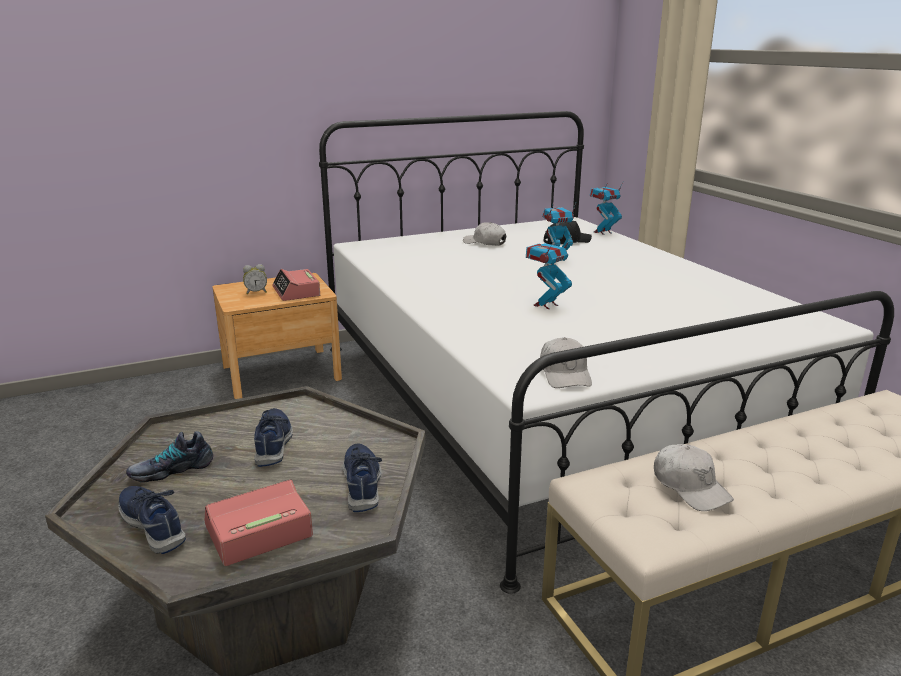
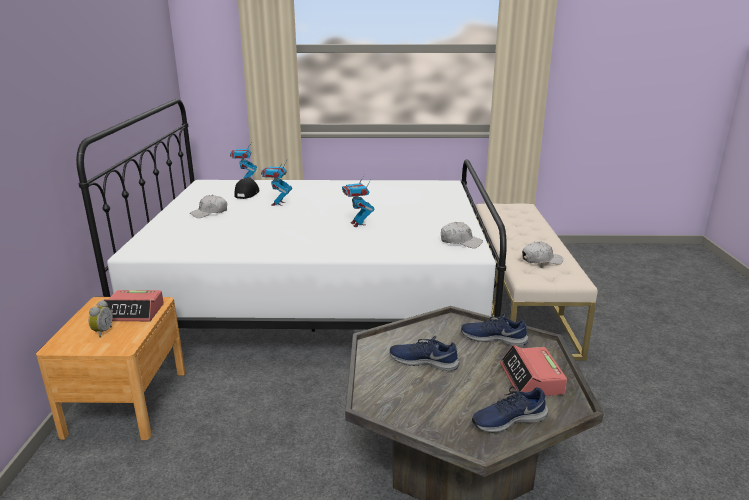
camera: 65 degrees left, 0 degrees up
shoe [126,431,213,483] -> none

